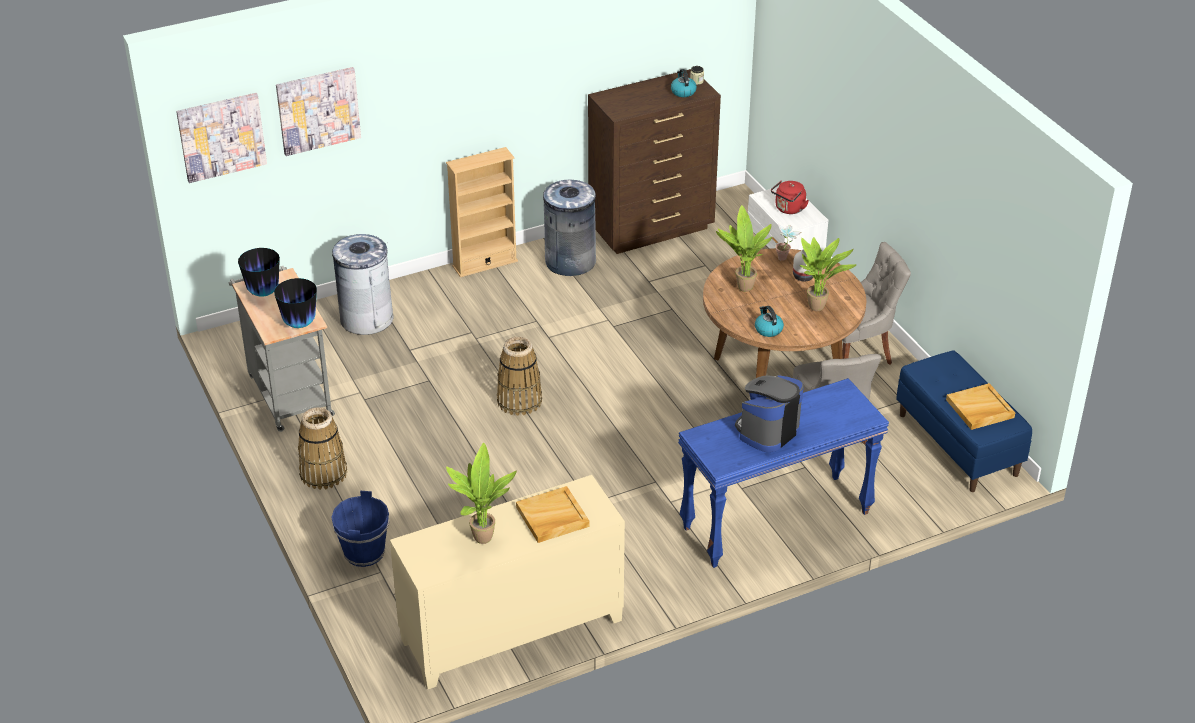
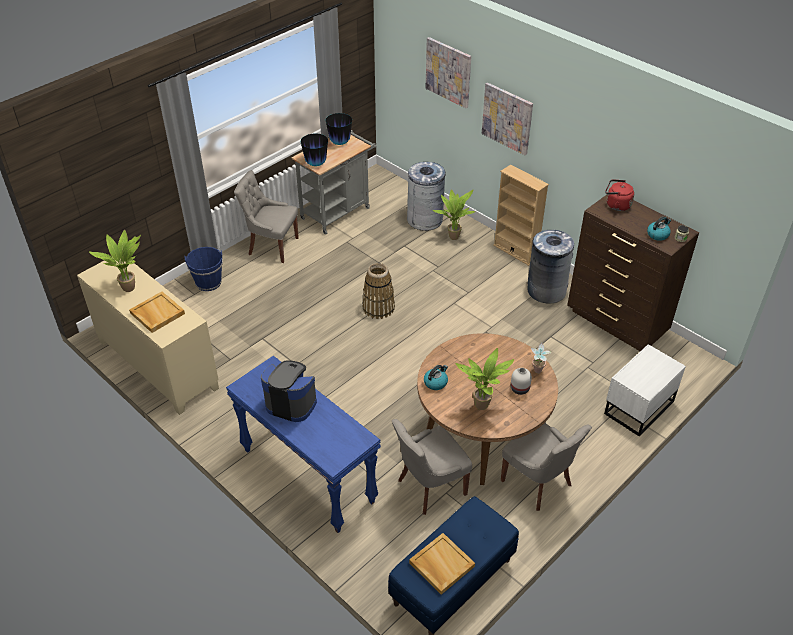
camera: 70 degrees right, 5 degrees up
picture [176,93,267,183] -> picture moved to [482,83,533,155]
basket [298,407,347,490] -> grey chair [234,170,299,263]
potted plant [716,205,772,292] -> potted plant moved to [433,189,476,240]
red kettle [771,180,809,214] -> red kettle moved to [605,179,634,211]

